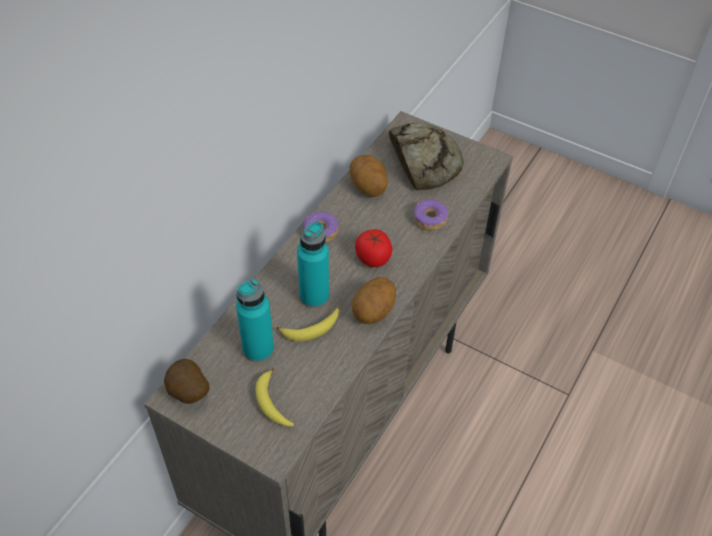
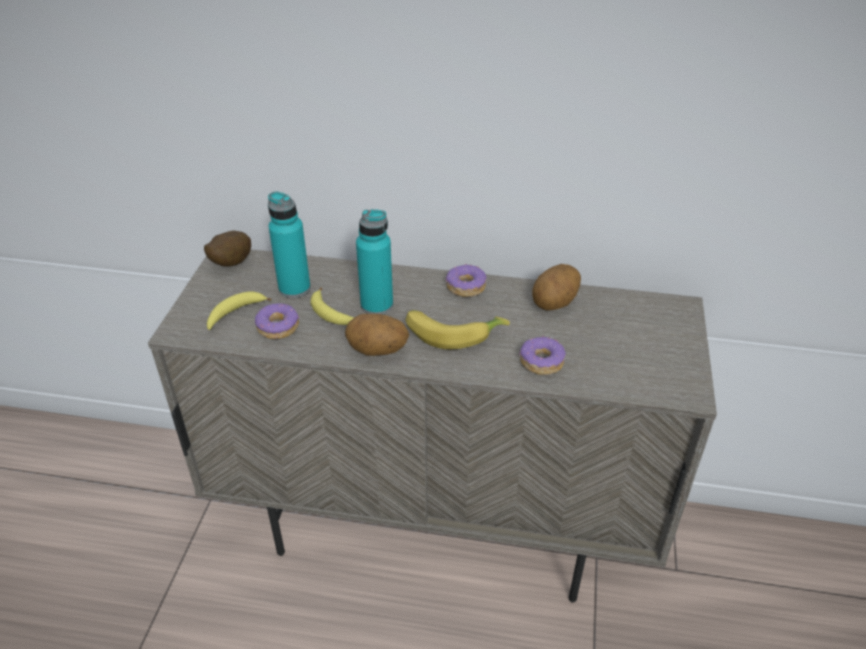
camera: 70 degrees right, 10 degrees down
tomato [355,229,392,267] -> banana [406,310,510,349]
bread [389,123,464,190] -> none
none -> donut [255,303,299,339]

